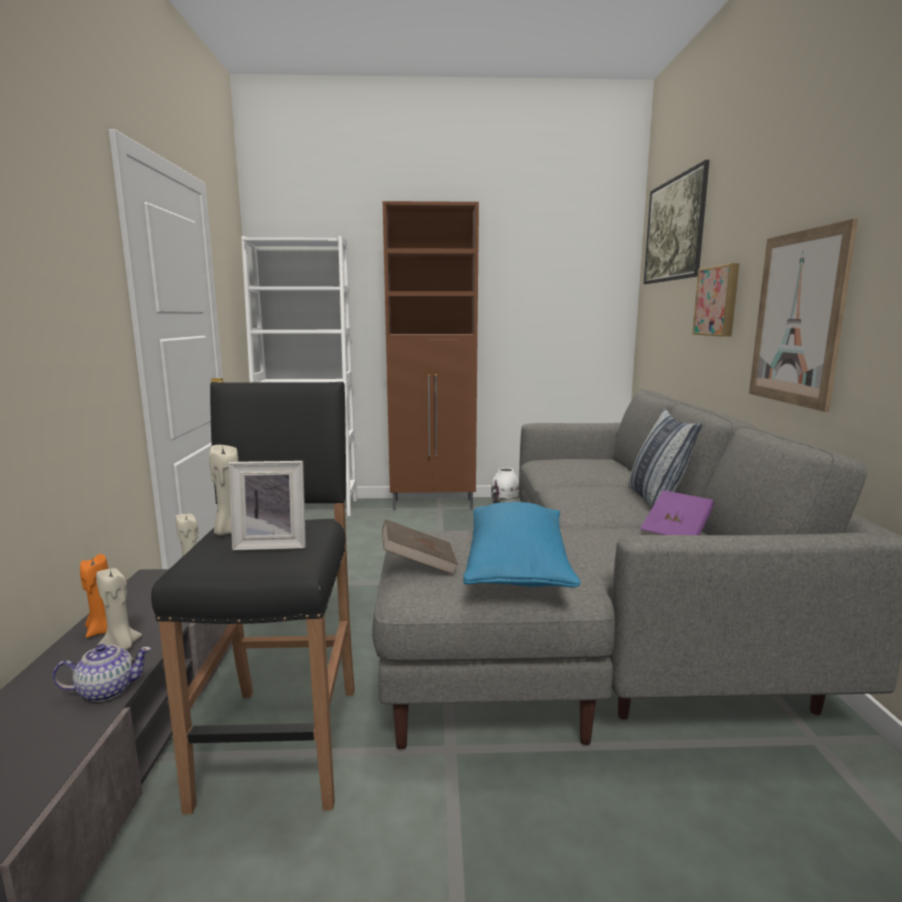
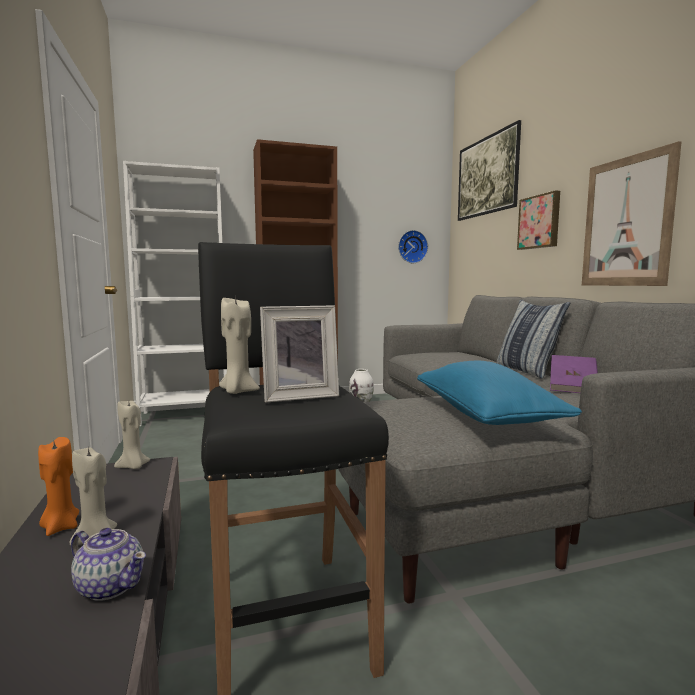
camera: 15 degrees left, 5 degrees down
teapot [52,644,151,702] -> teapot turned 60 degrees clockwise [71,528,146,601]
brown book [382,520,458,575] -> none
none -> wall clock [398,230,428,263]

